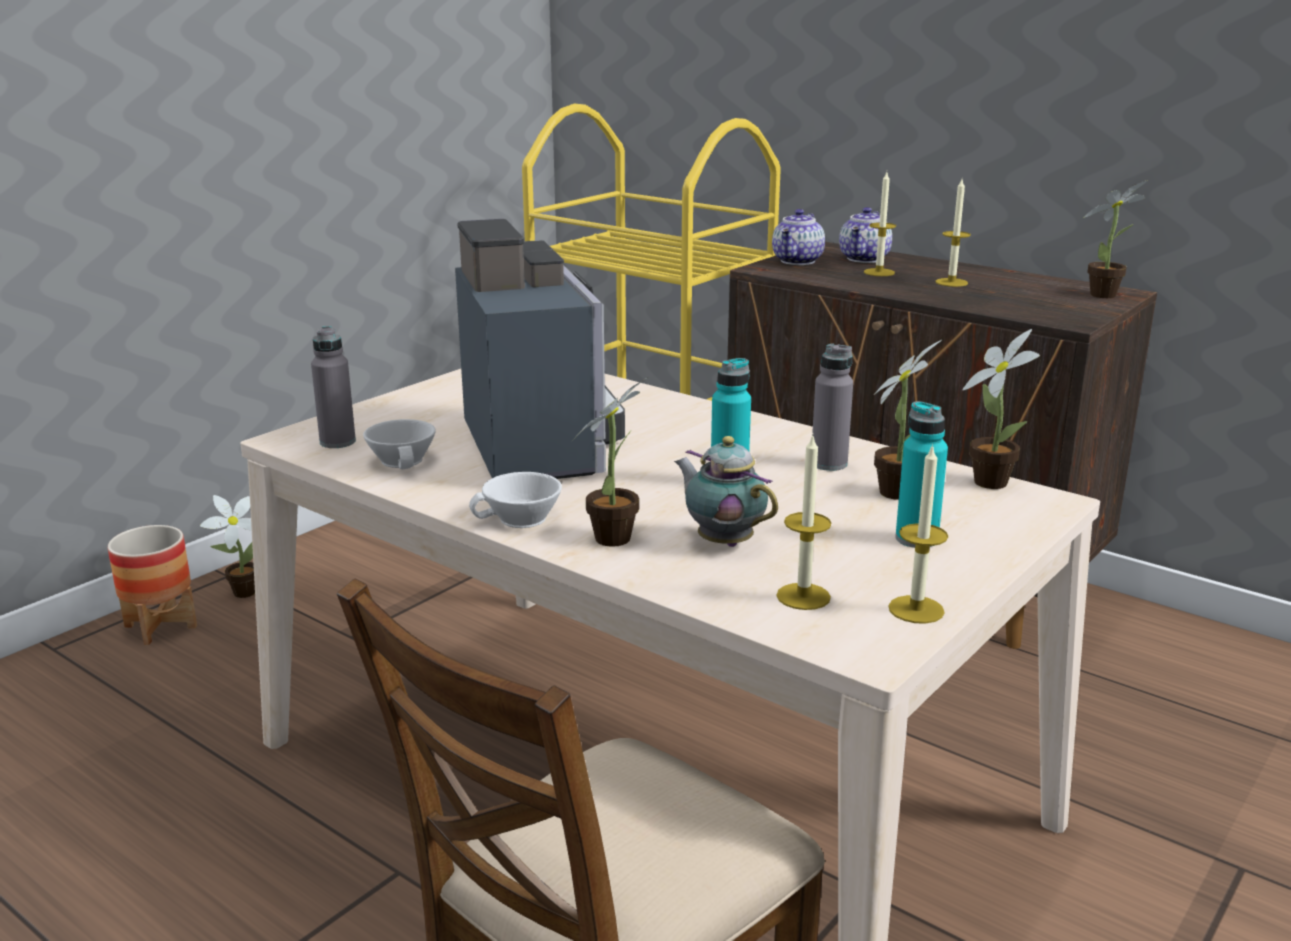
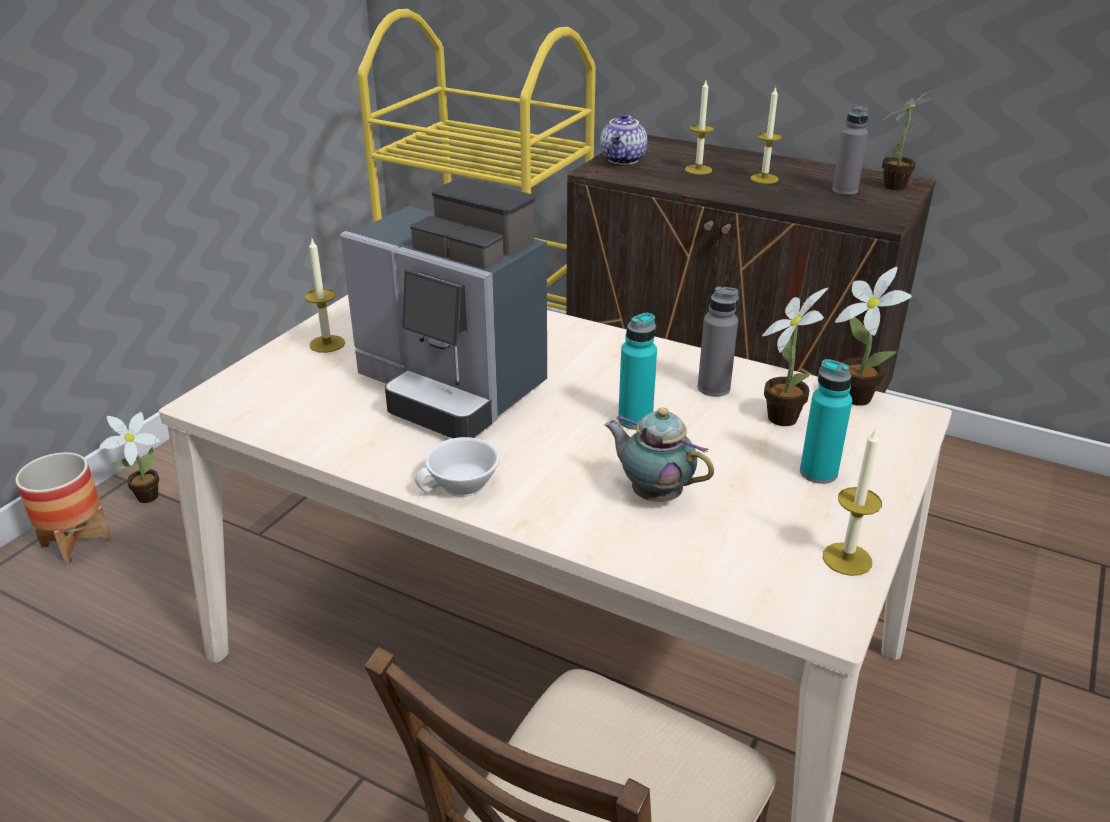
camera: 10 degrees left, 10 degrees up
grey bottle [311,326,356,448] -> grey bottle moved to [832,105,869,195]
white cup [363,419,436,469] -> none
coffee machine [455,219,625,479] -> coffee machine turned 150 degrees clockwise [340,178,547,438]
potted plant [572,377,649,547] -> none
candle [776,434,832,610] -> candle moved to [305,239,345,353]
teapot [839,207,892,263] -> none

